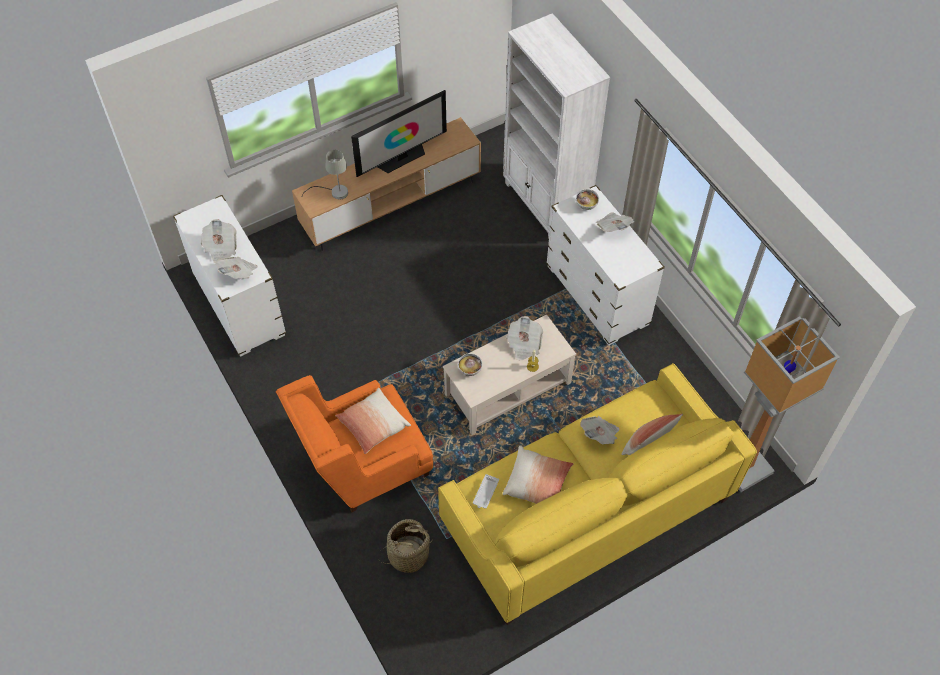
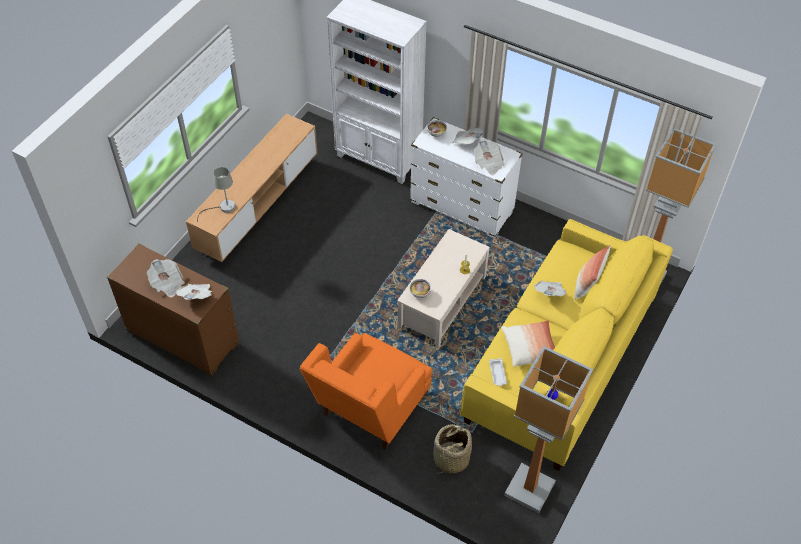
camera: 30 degrees left, 5 degrees down
white dresser [173,195,286,356] -> brown dresser [107,243,240,376]
pillow [335,388,411,454] -> none
television [351,90,447,177] -> none
newspaper [506,316,543,361] -> newspaper moved to [474,140,505,175]
none -> floor lamp [504,346,593,514]

